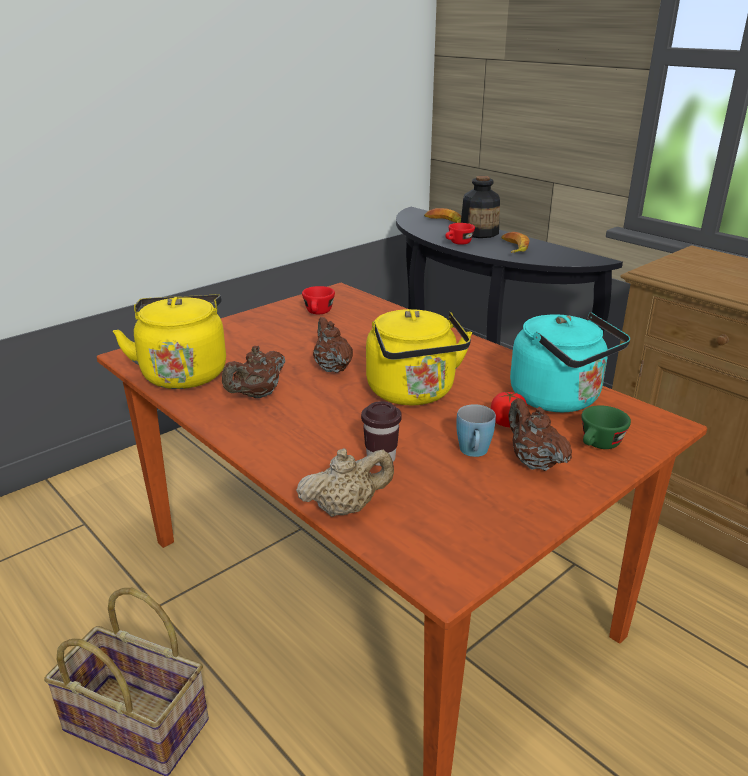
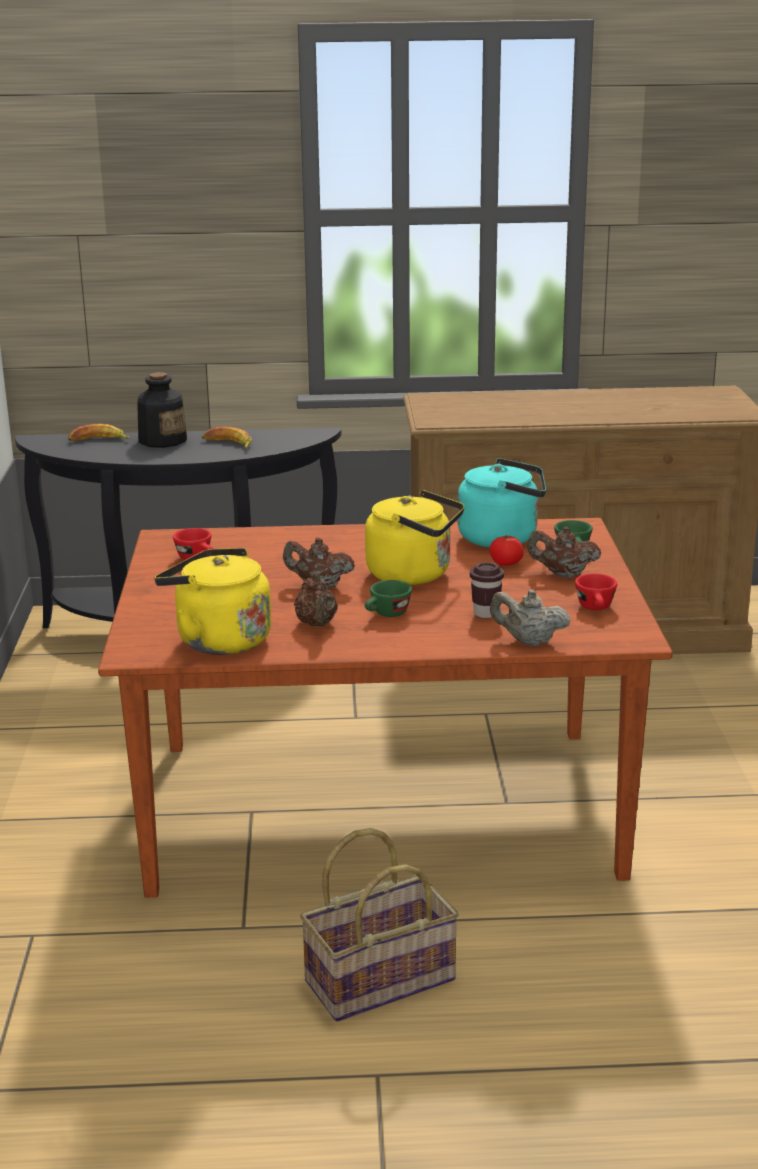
camera: 50 degrees left, 5 degrees down
beige teapot [296,448,394,517] -> beige teapot turned 90 degrees counterclockwise [490,589,570,646]
red cup [445,223,475,245] -> red cup moved to [575,574,617,610]
blue mug [456,404,496,457] -> none
none -> green cup [365,580,412,617]

